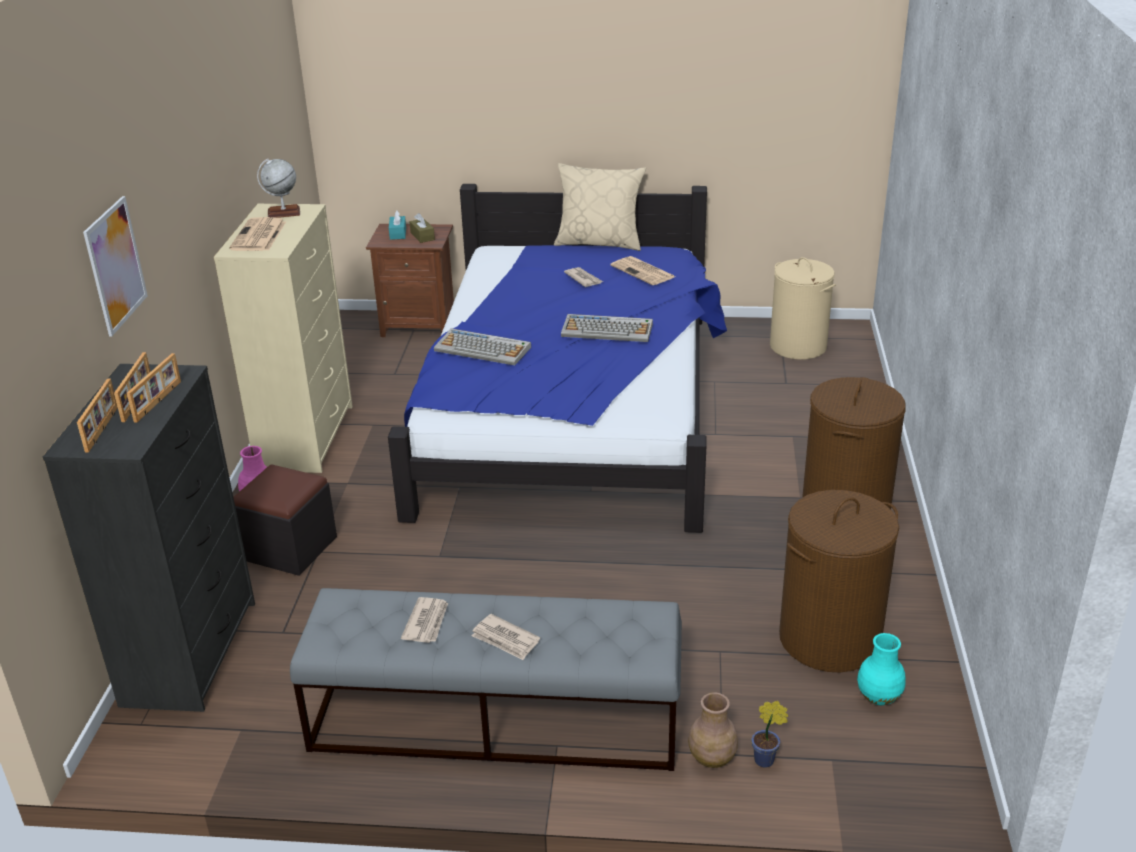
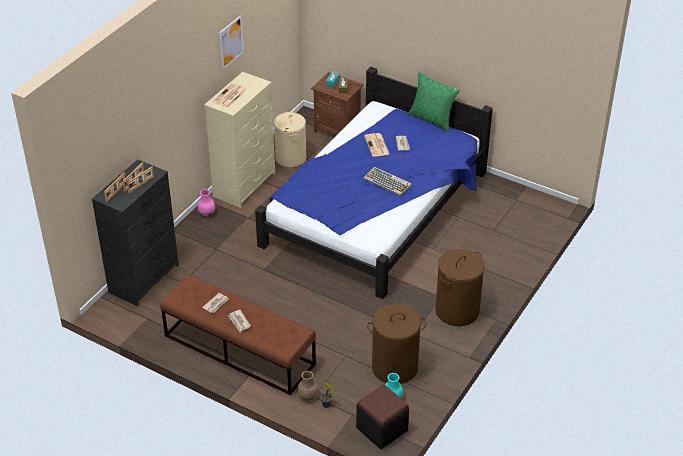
camera: 25 degrees right, 10 degrees up
picture [83,196,148,336] -> picture moved to [219,15,244,69]
black ottoman [233,465,337,576] -> black ottoman moved to [356,385,409,449]
globe [257,159,300,218] -> none
grey bench [290,588,682,771] -> brown bench [160,275,316,395]
keyboard [434,328,531,365] -> none
beige pillow [554,163,646,251] -> green pillow [408,72,460,132]
newspaper [611,256,675,285] -> newspaper moved to [364,133,389,157]
beige laundry basket [770,257,836,360] -> beige laundry basket moved to [274,112,306,167]

